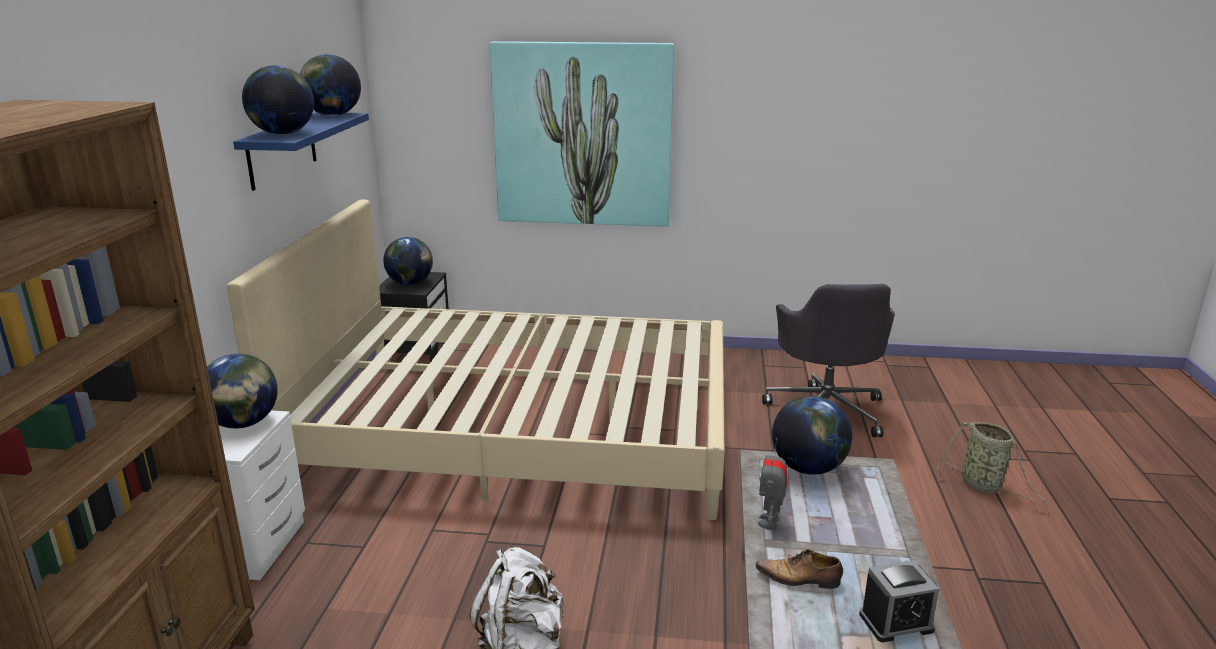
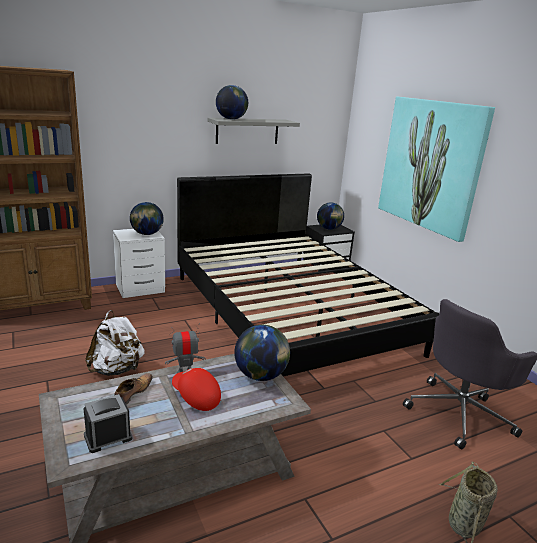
camera: 55 degrees right, 0 degrees up
beige bed [227,199,725,520] -> black bed [177,173,439,377]
blue shelf [233,112,369,191] -> grey shelf [207,118,300,144]
globe [300,54,361,116] -> none
shoe [755,549,843,589] -> shoe turned 45 degrees clockwise [114,373,153,405]
alarm clock [859,560,939,642] -> alarm clock turned 105 degrees clockwise [83,394,132,453]
none -> red cap [172,368,221,411]

